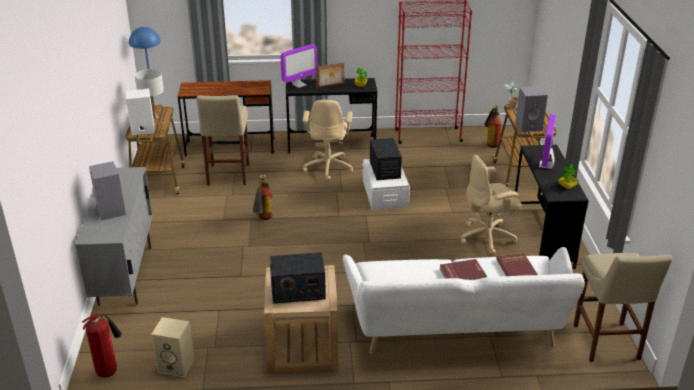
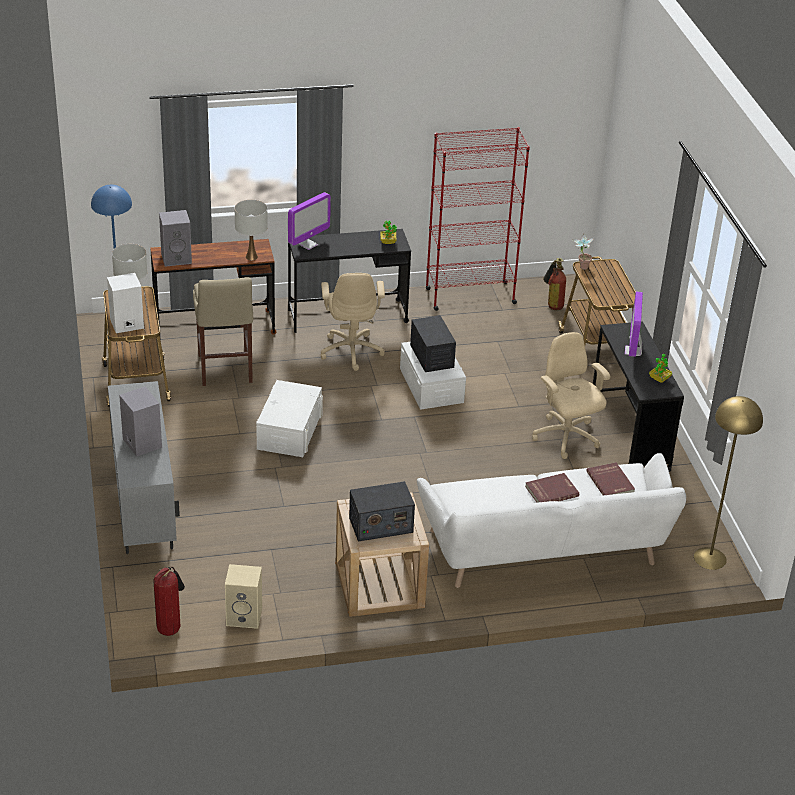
camera: 10 degrees left, 5 degrees up
fire extinguisher [253,175,273,220] -> white storage box [256,380,323,457]
picture frame [316,63,344,88] -> none
beige office chair [461,155,522,255] -> beige office chair turned 90 degrees clockwise [532,332,610,459]
grey speaker [515,86,548,132] -> grey speaker moved to [159,210,192,267]
beige stool [574,253,673,362] -> yellow floor lamp [694,396,763,570]
none -> white table lamp [235,200,268,260]

